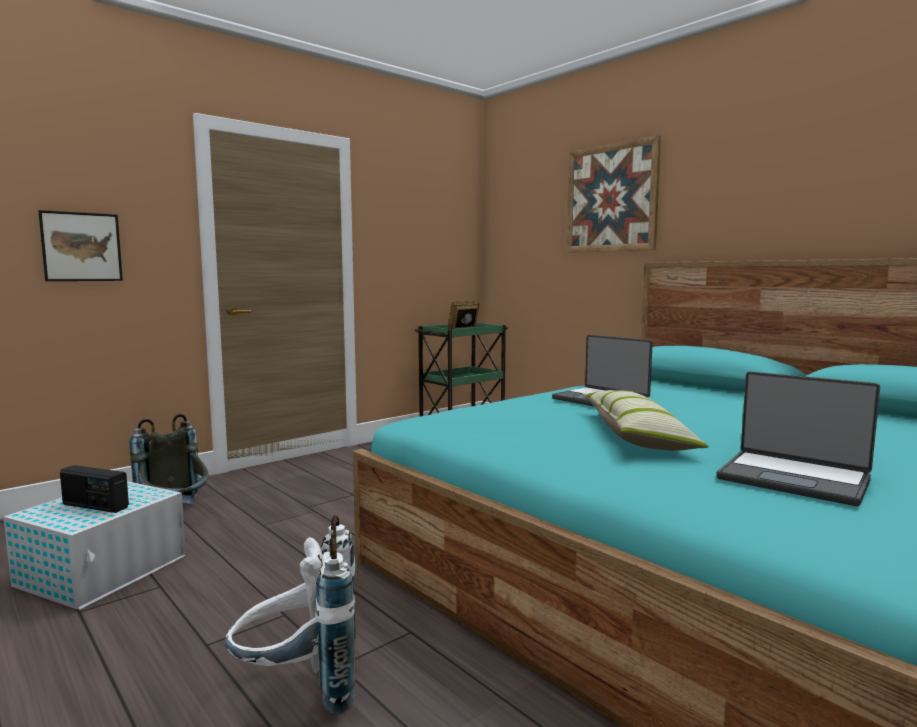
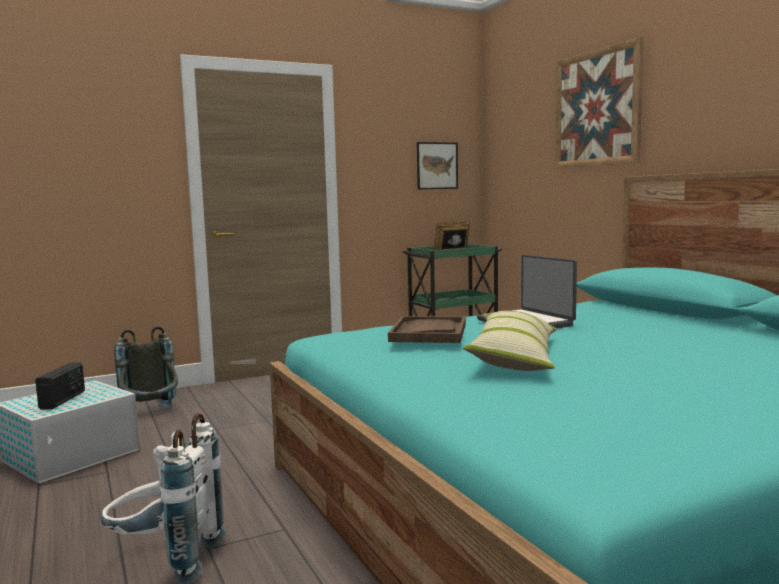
camera: 15 degrees right, 0 degrees up
picture [39,210,123,281] -> picture moved to [417,142,458,189]
radio [60,465,129,513] -> radio turned 120 degrees counterclockwise [35,362,85,409]
laptop [717,371,880,506] -> none
none -> brown tray [388,316,466,343]

